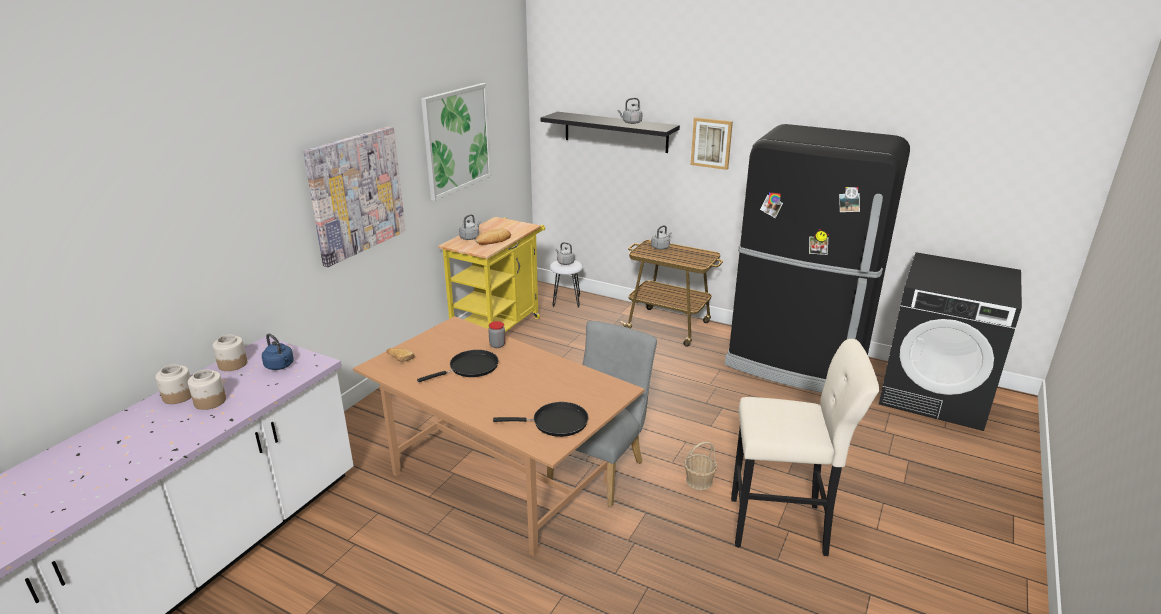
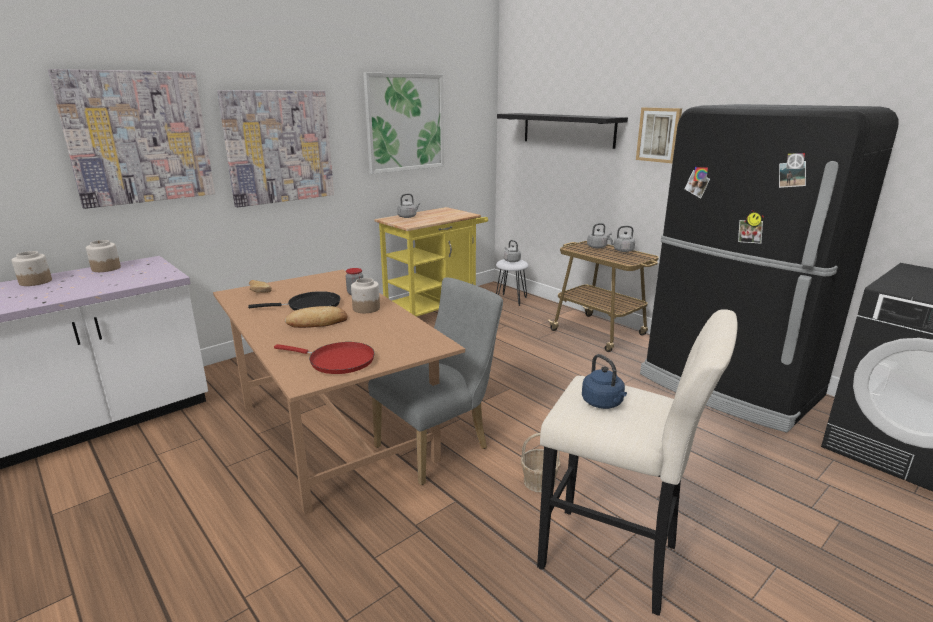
camera: 20 degrees right, 5 degrees down
jar [188,369,226,410] -> jar moved to [351,278,380,313]
blue kettle [262,333,294,370] -> blue kettle moved to [582,354,627,409]
bread [476,229,511,245] -> bread moved to [285,306,347,328]
black frying pan [493,402,588,437] -> red frying pan [274,342,375,374]
grey kettle [618,98,642,124] -> grey kettle moved to [608,226,635,252]
none -> picture [48,69,215,209]

